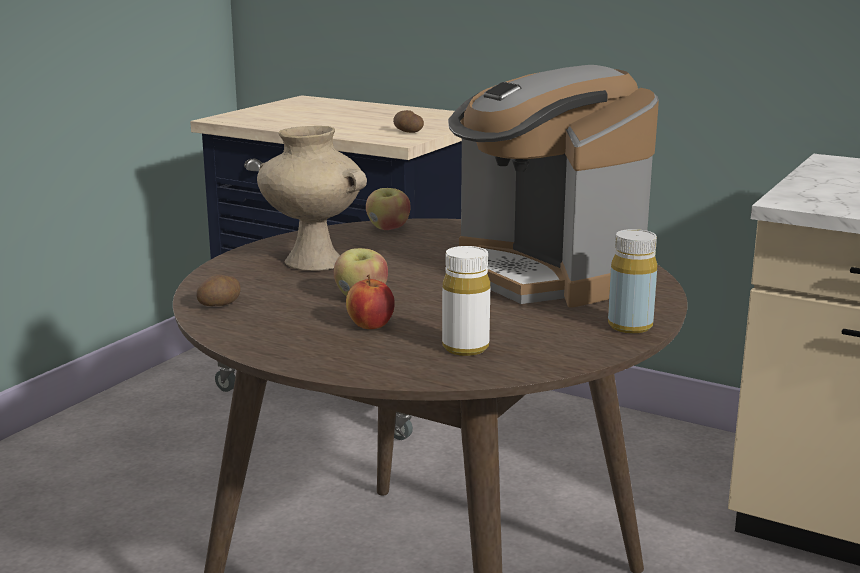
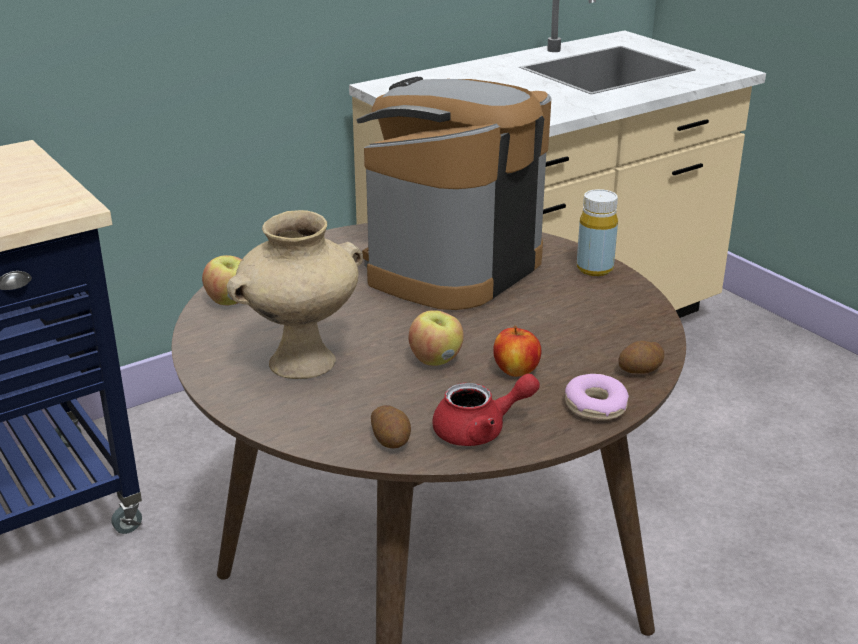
camera: 65 degrees left, 10 degrees up
potato [393,110,424,133] -> potato moved to [618,341,664,374]
white bottle [442,246,490,356] -> none
coffee machine [448,65,659,308] -> coffee machine turned 135 degrees clockwise [356,77,552,310]
none -> red teapot [432,373,540,446]
none -> donut [565,374,629,420]

